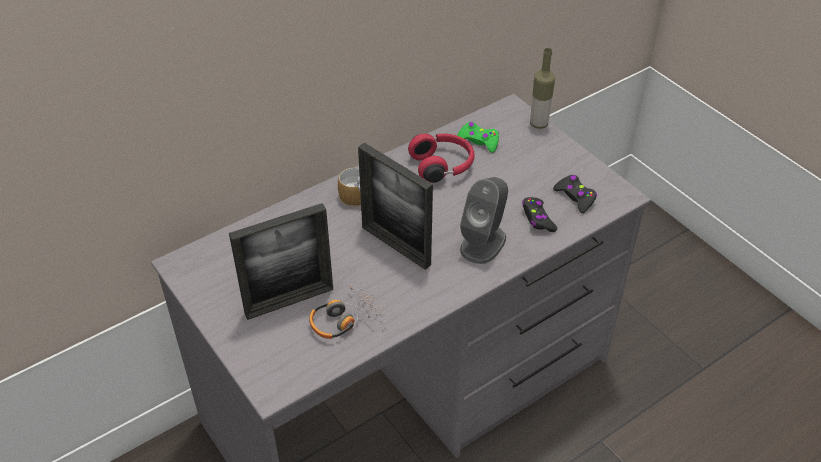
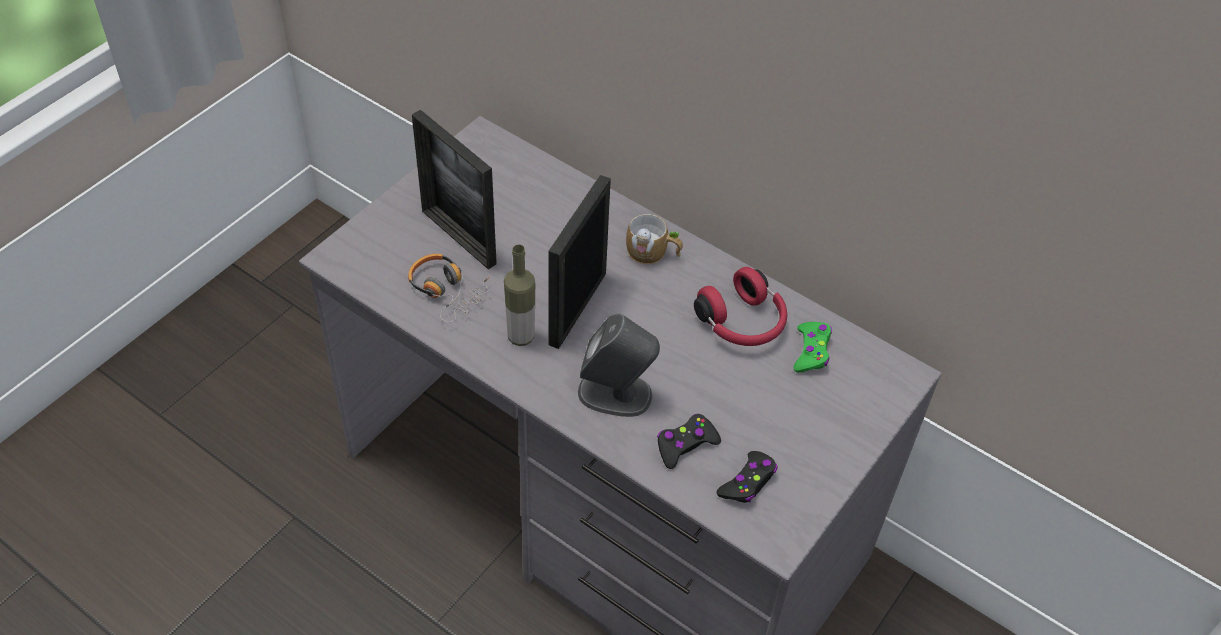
camera: 70 degrees right, 5 degrees up
bottle [530,48,555,129] -> bottle moved to [504,244,535,346]

